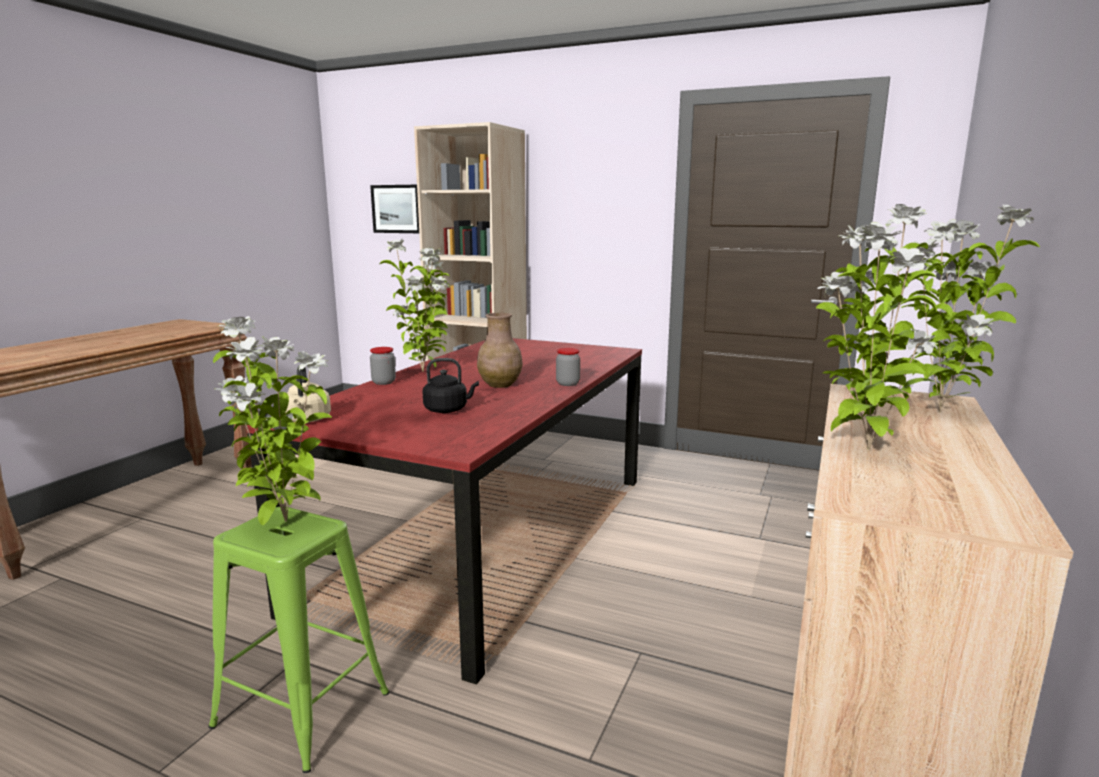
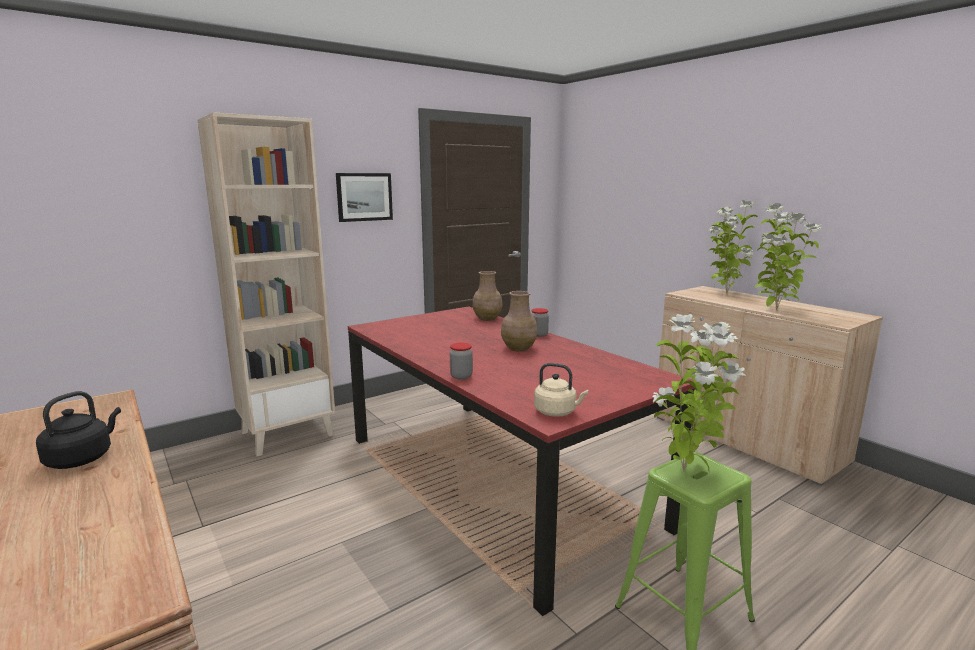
camera: 60 degrees left, 0 degrees up
picture [370,185,419,233] -> picture moved to [336,173,393,222]
potted plant [379,239,450,372] -> none
black kettle [422,358,479,413] -> black kettle moved to [36,391,121,469]
none -> brown vase [472,271,503,321]

